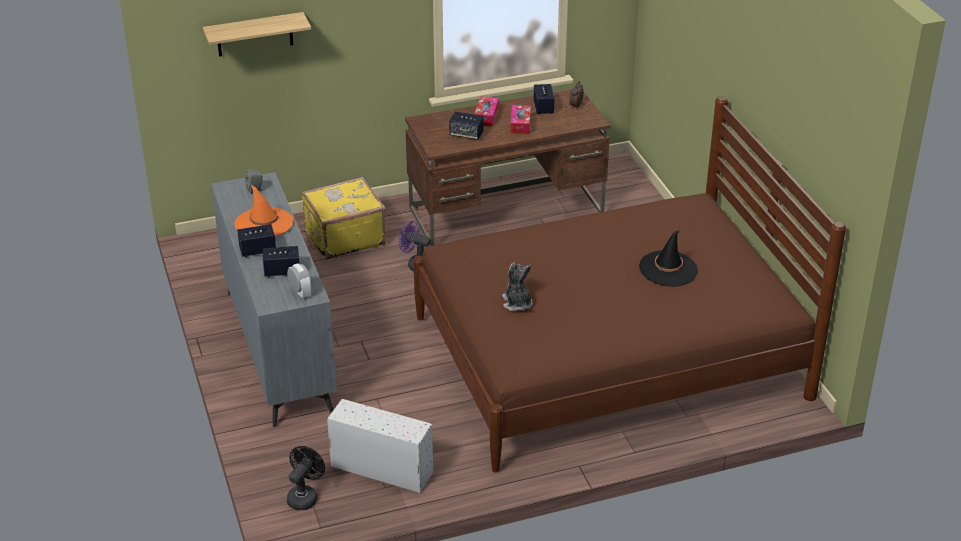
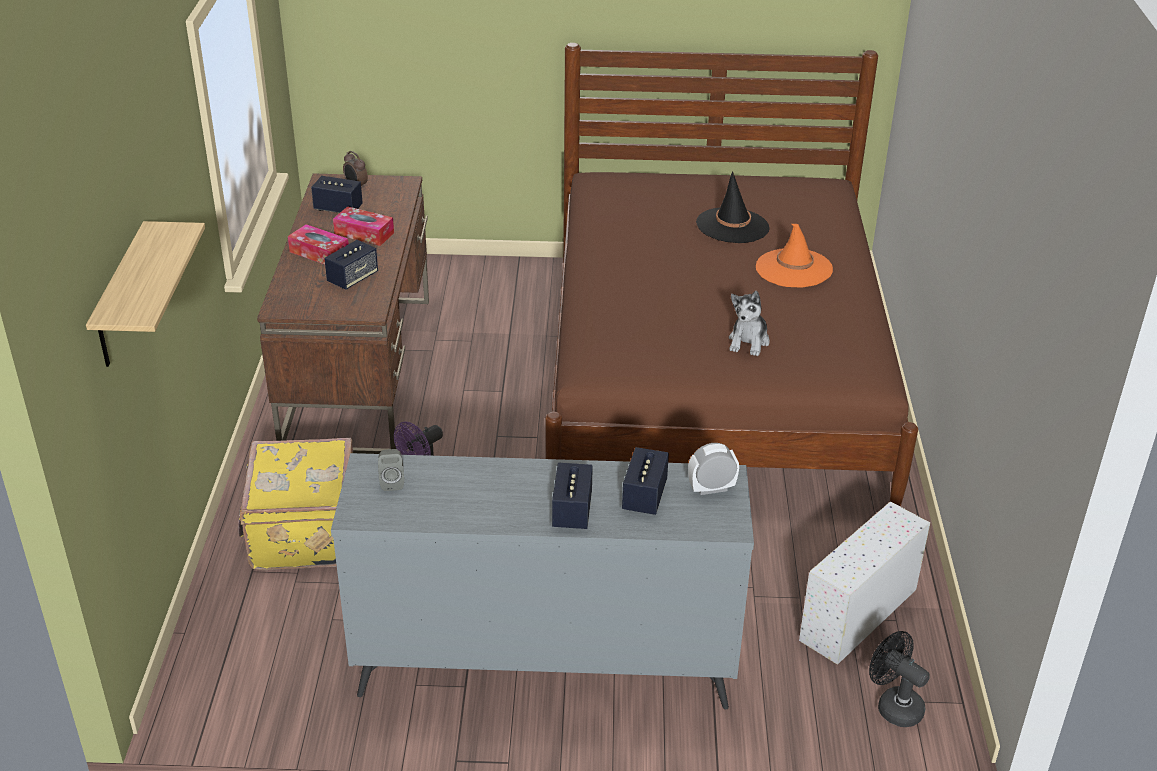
camera: 70 degrees left, 0 degrees up
orange hat [234,185,293,236] -> orange hat moved to [756,224,833,288]
plush toy [502,263,533,312] -> plush toy turned 75 degrees counterclockwise [729,291,770,356]

